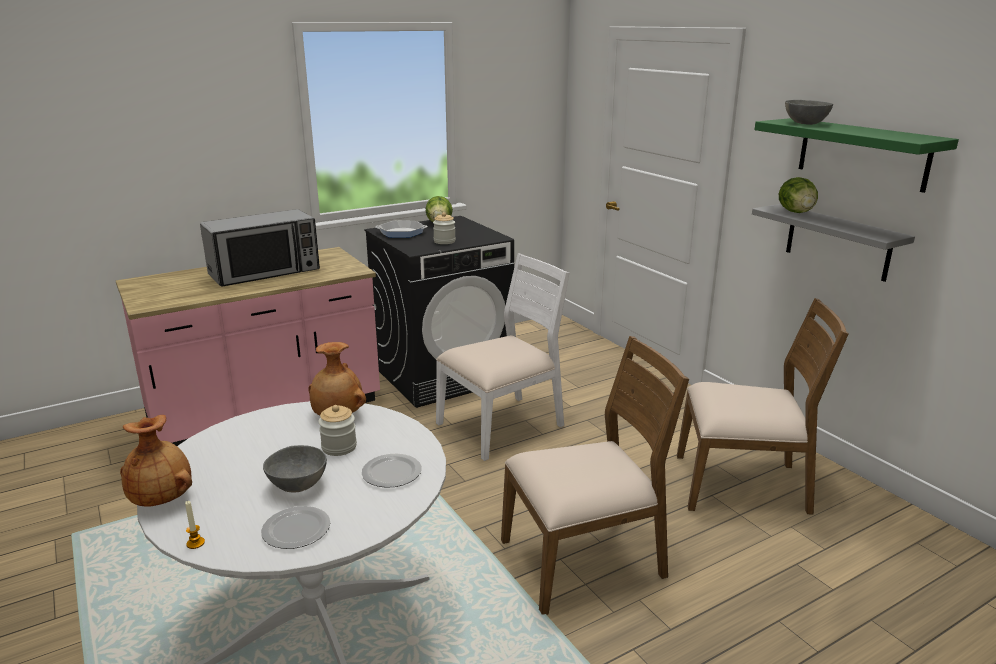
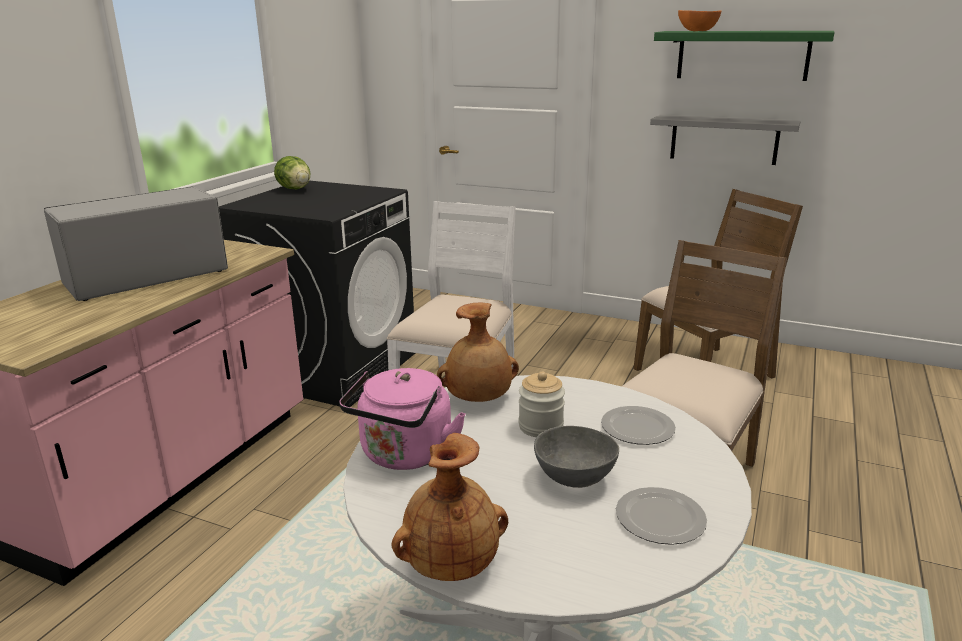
camera: 35 degrees left, 0 degrees up
candle [185,501,205,549] -> none
microwave [200,209,320,287] -> microwave turned 150 degrees counterclockwise [44,187,228,301]
frying pan [375,221,428,238] -> none
jar [433,212,456,244] -> none
lettuce [779,177,818,213] -> none
grey bowl [785,100,833,125] -> orange bowl [678,10,721,31]
none -> pink kettle [339,368,466,470]

